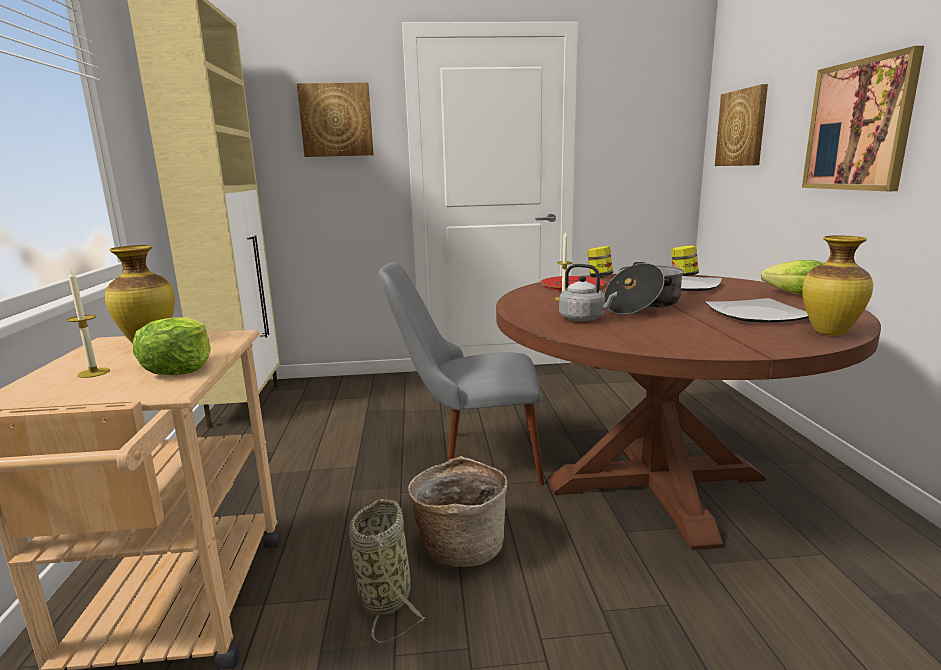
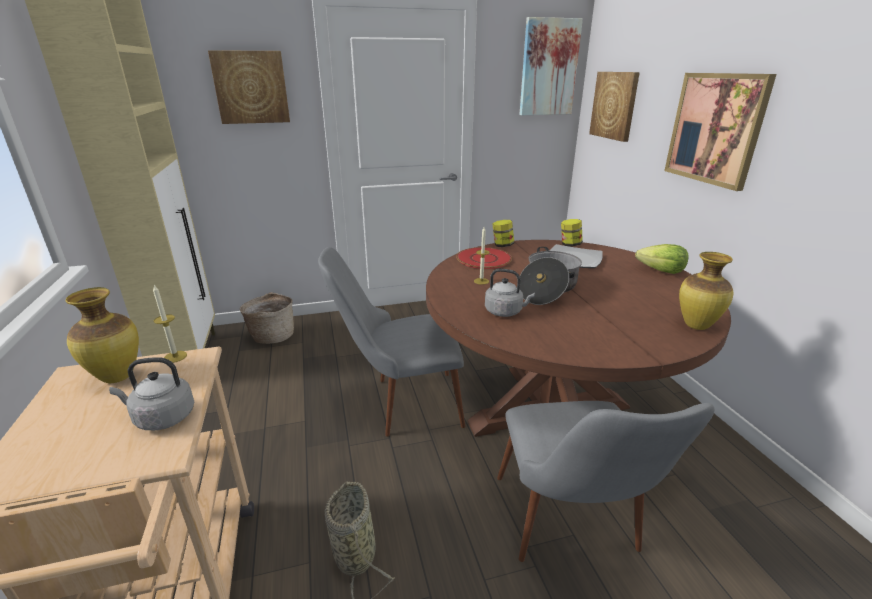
camera: 10 degrees left, 10 degrees up
candle [67,269,110,378] -> candle moved to [153,285,187,363]
lettuce [133,317,211,375] -> grey kettle [109,357,194,430]
basket [408,456,508,567] -> basket moved to [240,292,294,344]
plate [705,298,809,323] -> none
none -> grey chair [497,401,714,562]
none -> picture [519,17,583,115]

